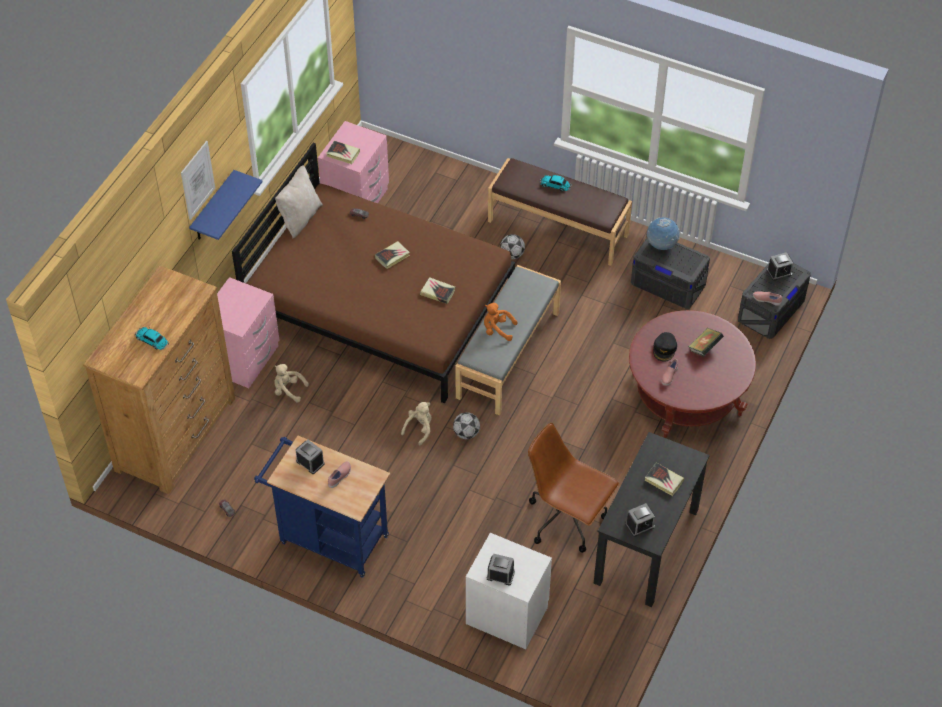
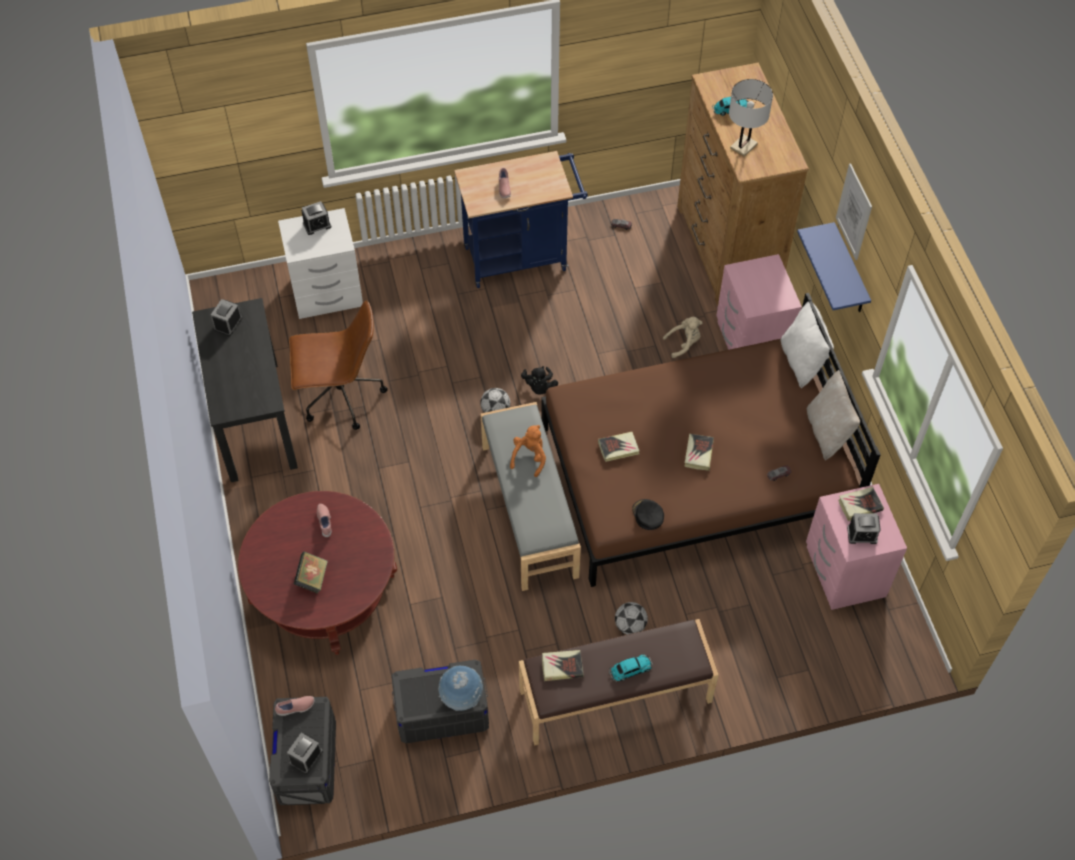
camera: 140 degrees right, 5 degrees up
alarm clock [295,440,325,474] -> alarm clock moved to [847,513,881,544]
beige plush toy [401,402,432,445] -> black plush toy [521,366,558,395]
orange plush toy [484,303,517,341] -> orange plush toy turned 45 degrees counterclockwise [510,425,546,477]
book [645,462,684,496] -> book moved to [542,650,584,681]
black cap [653,332,677,362] -> black cap moved to [632,499,664,530]
none -> white table lamp [729,79,773,157]
none -> white pillow [780,302,834,389]

